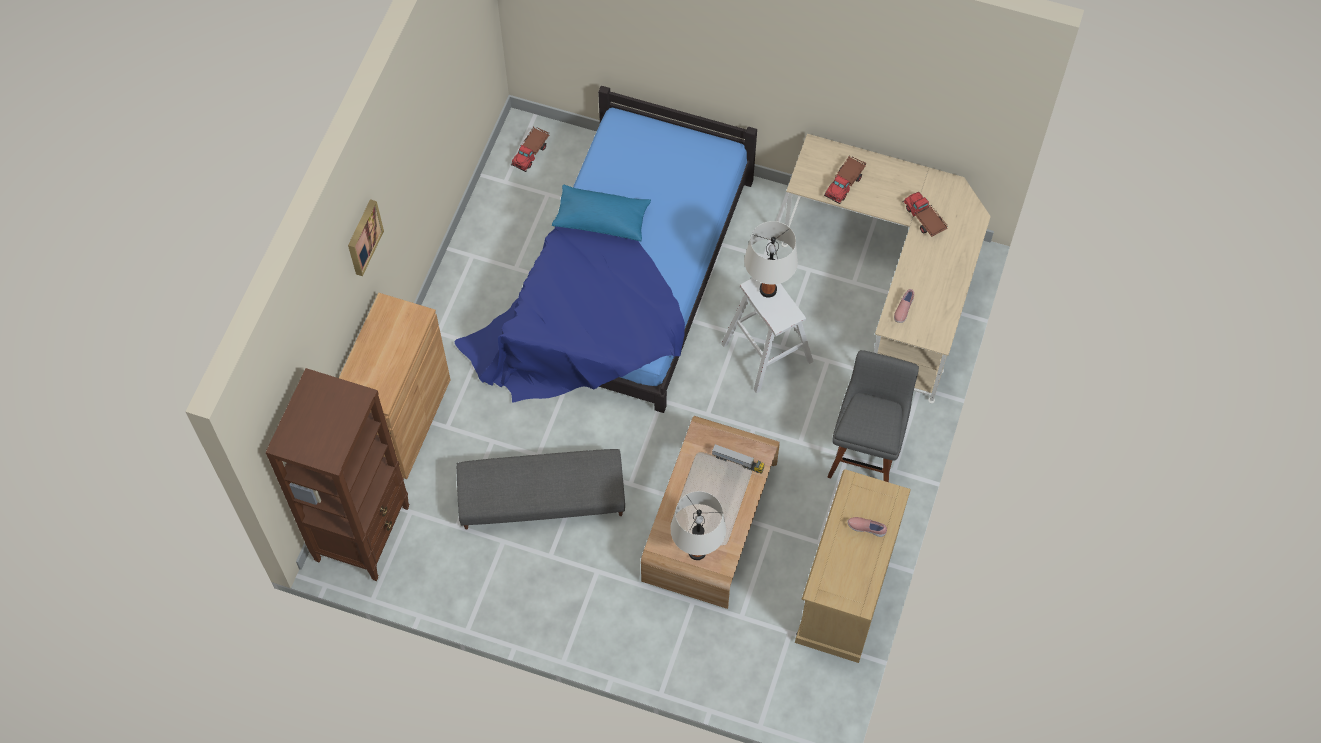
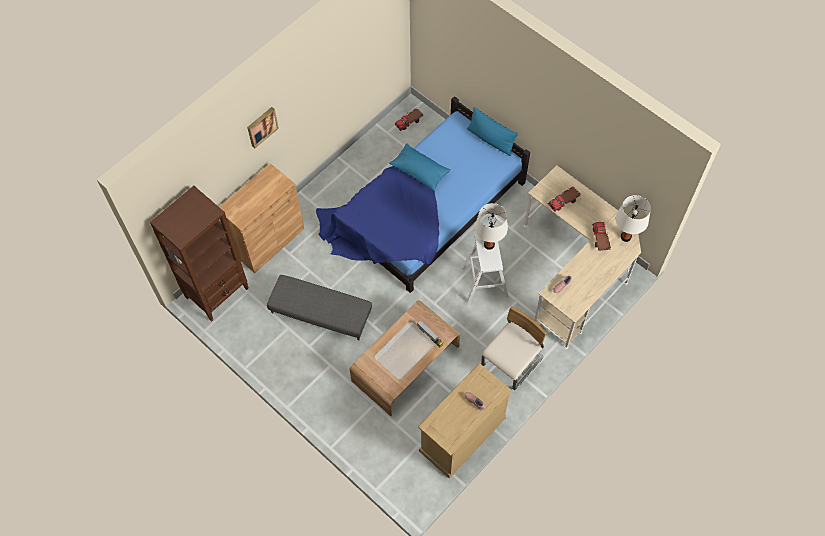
camera: 25 degrees right, 0 degrees up
white table lamp [670,491,726,560] -> white table lamp moved to [616,195,651,242]
grey stool [827,350,919,482] -> beige chair [481,306,547,390]
none -> blue pillow [467,107,518,156]

